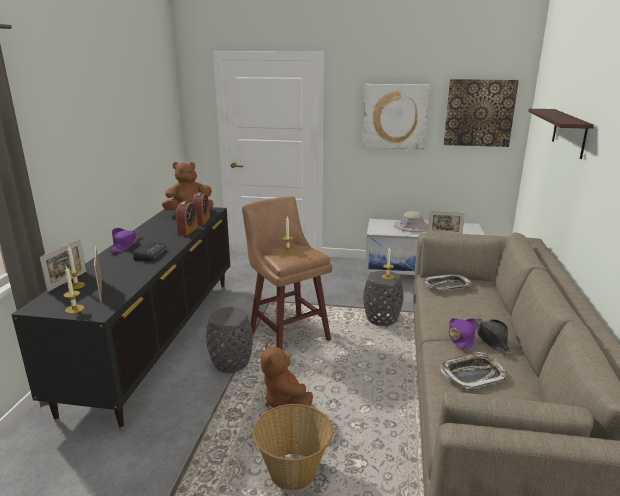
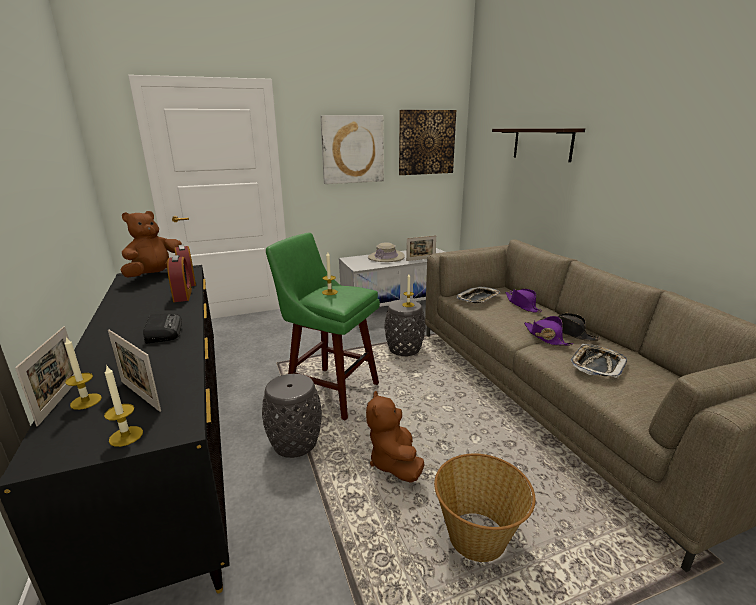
camera: 30 degrees left, 0 degrees up
purple hat [109,228,140,253] -> purple hat moved to [505,288,542,313]
brown stool [242,196,332,349] -> green stool [266,232,380,421]
brown plush toy [260,343,313,408] -> brown plush toy turned 45 degrees clockwise [366,391,425,483]

